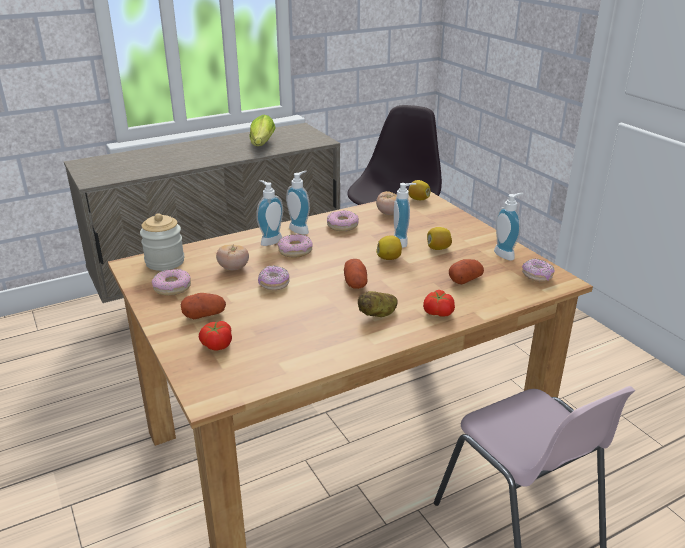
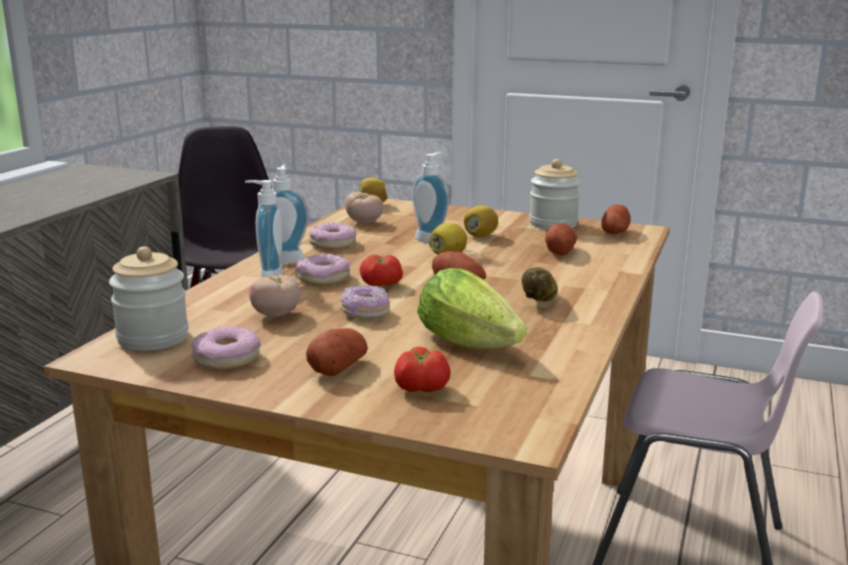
camera: 40 degrees left, 10 degrees down
lettuce [249,114,276,146] -> lettuce moved to [417,268,527,350]
tomato [423,290,455,317] -> tomato moved to [360,255,403,287]
soap dispenser [494,193,523,260] -> jar [529,159,581,230]
donut [522,259,555,282] -> potato [601,205,631,234]

